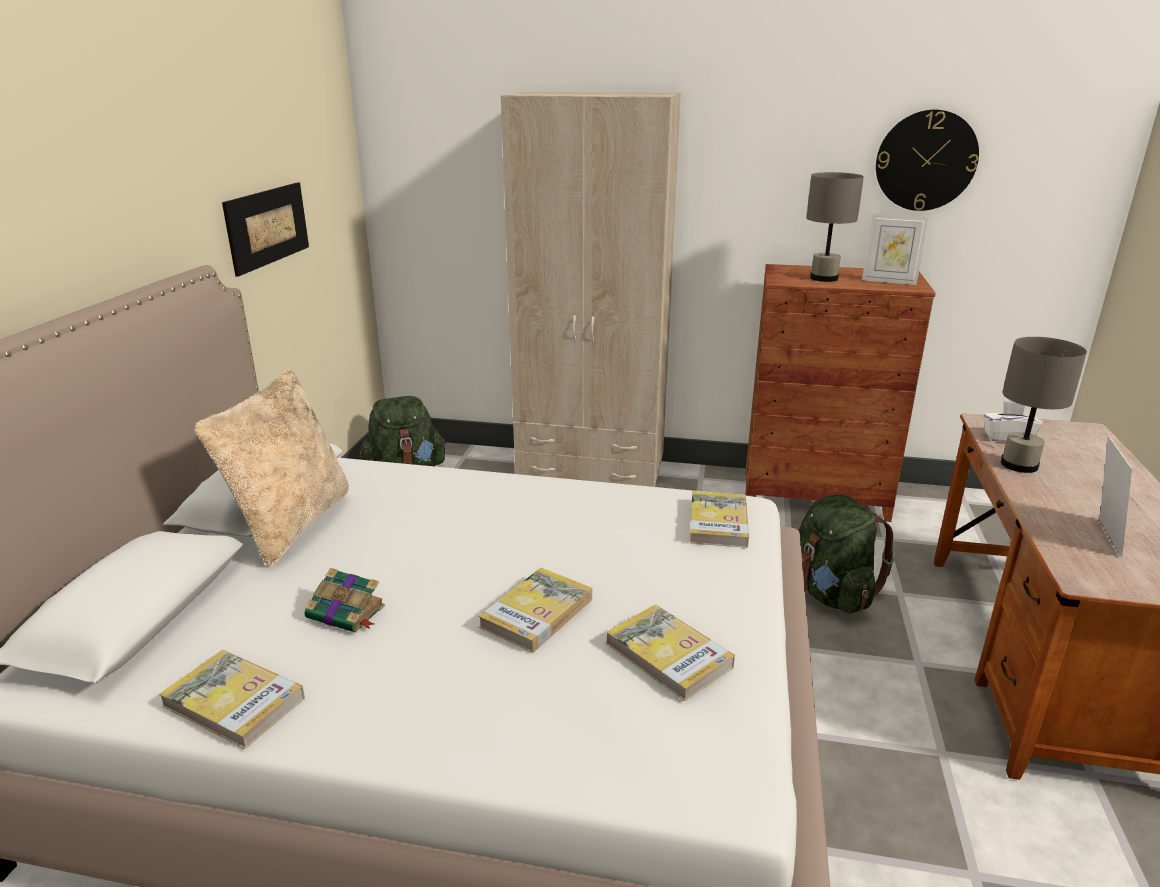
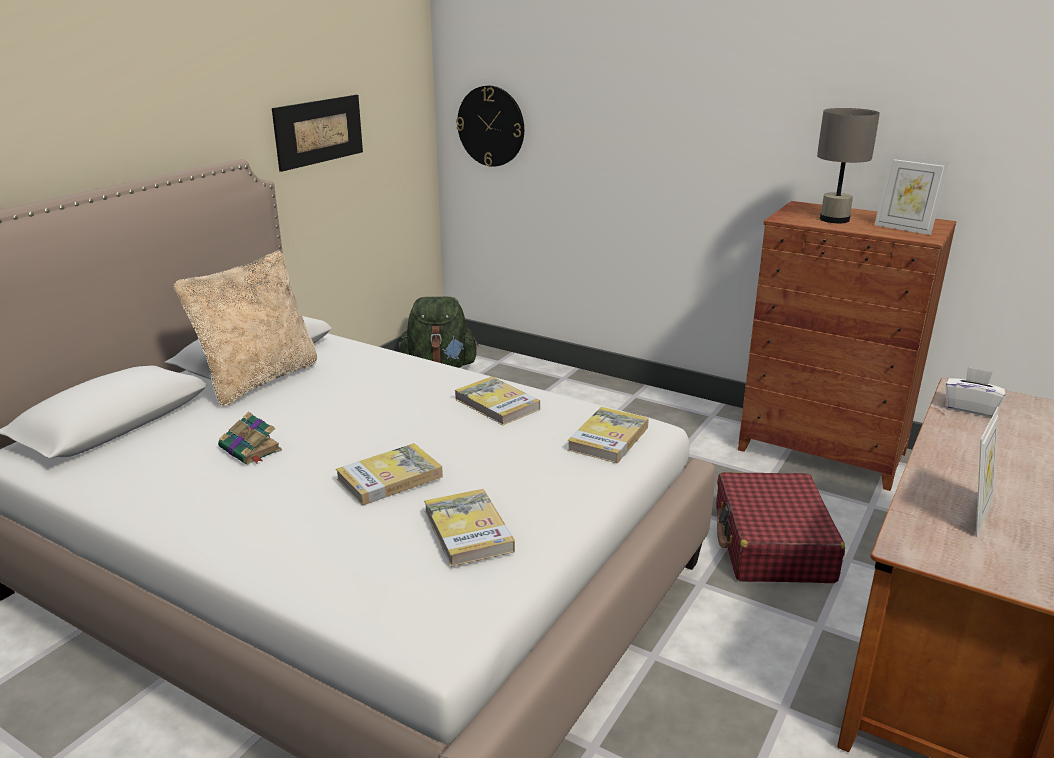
camera: 20 degrees right, 0 degrees up
book [159,650,305,749] -> book moved to [454,376,540,425]
beige wardrobe [501,92,681,487] -> none
green backpack [798,495,895,614] -> red suitcase [716,472,845,583]
wall clock [876,110,979,211] -> wall clock moved to [456,86,524,167]
grey table lamp [1001,337,1087,473] -> none

